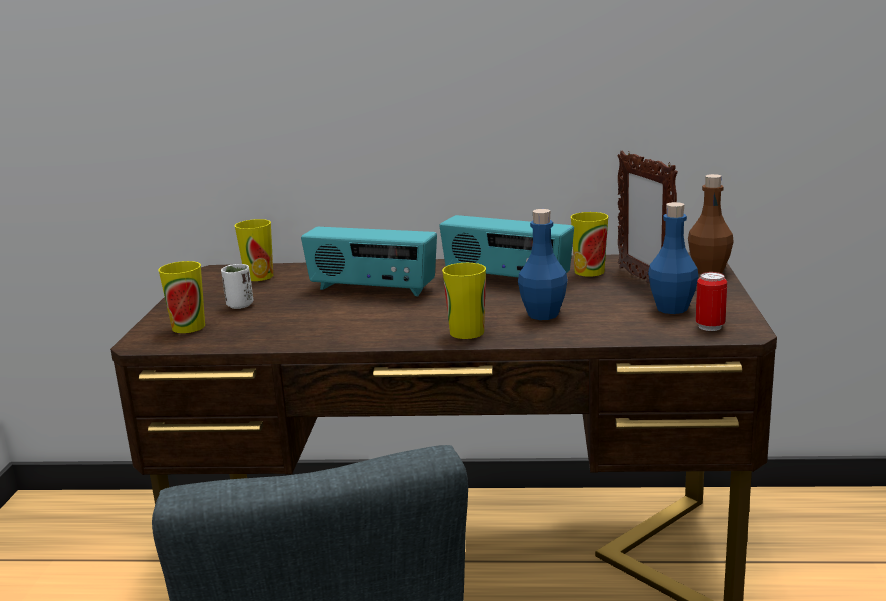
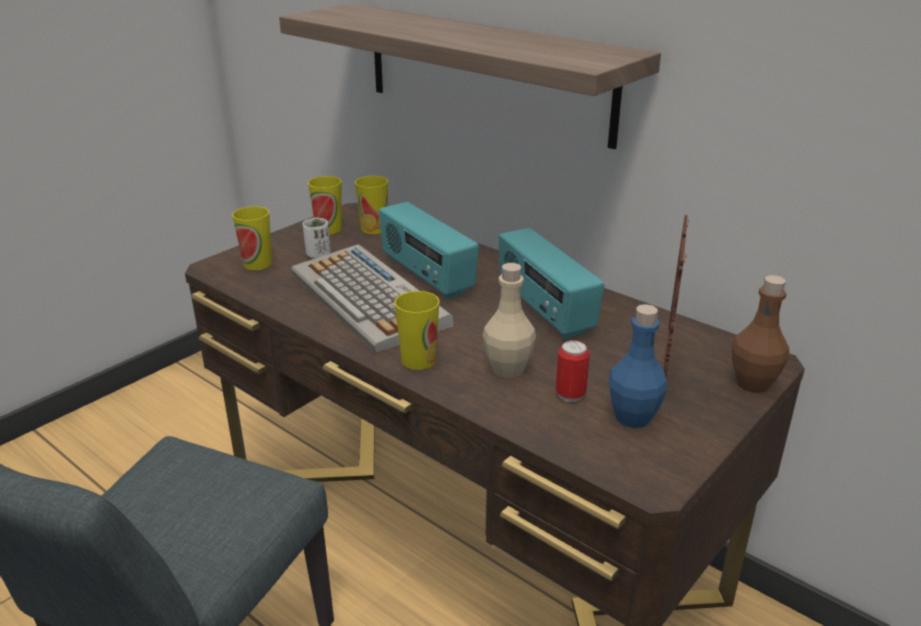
camera: 35 degrees right, 10 degrees up
blue bottle [518,209,568,320] -> beige bottle [483,263,536,378]
cup [571,212,608,277] -> cup moved to [308,176,342,234]
can [695,272,727,331] -> can moved to [556,340,590,402]
none -> shelf [279,4,661,149]
none -> keyboard [291,244,454,353]

